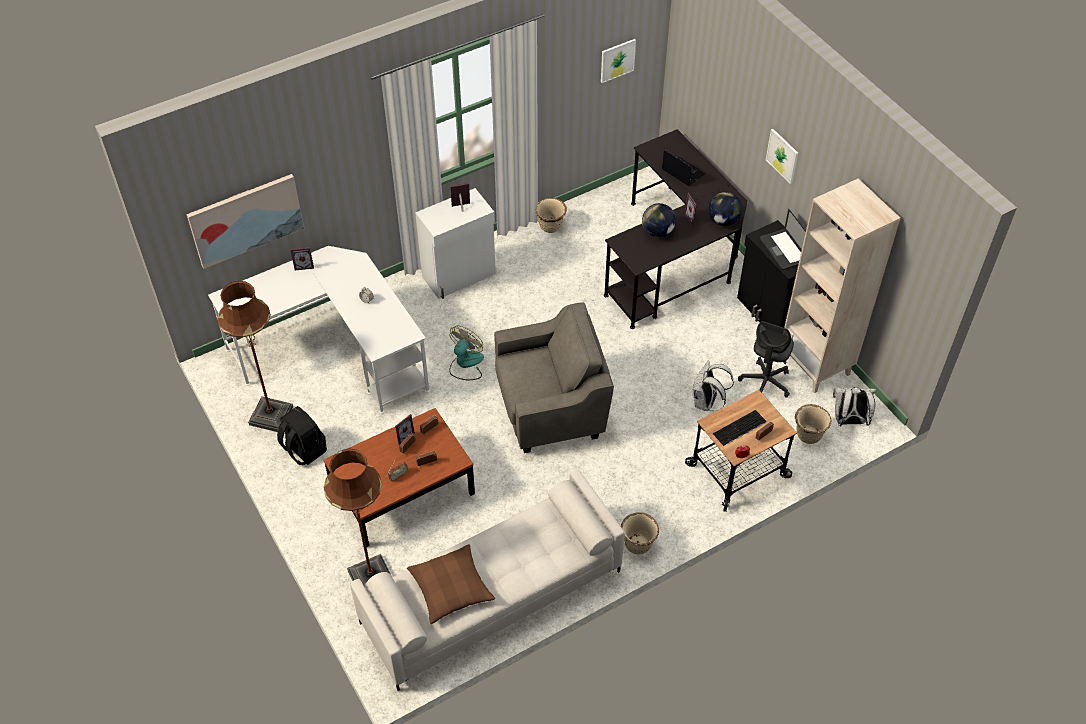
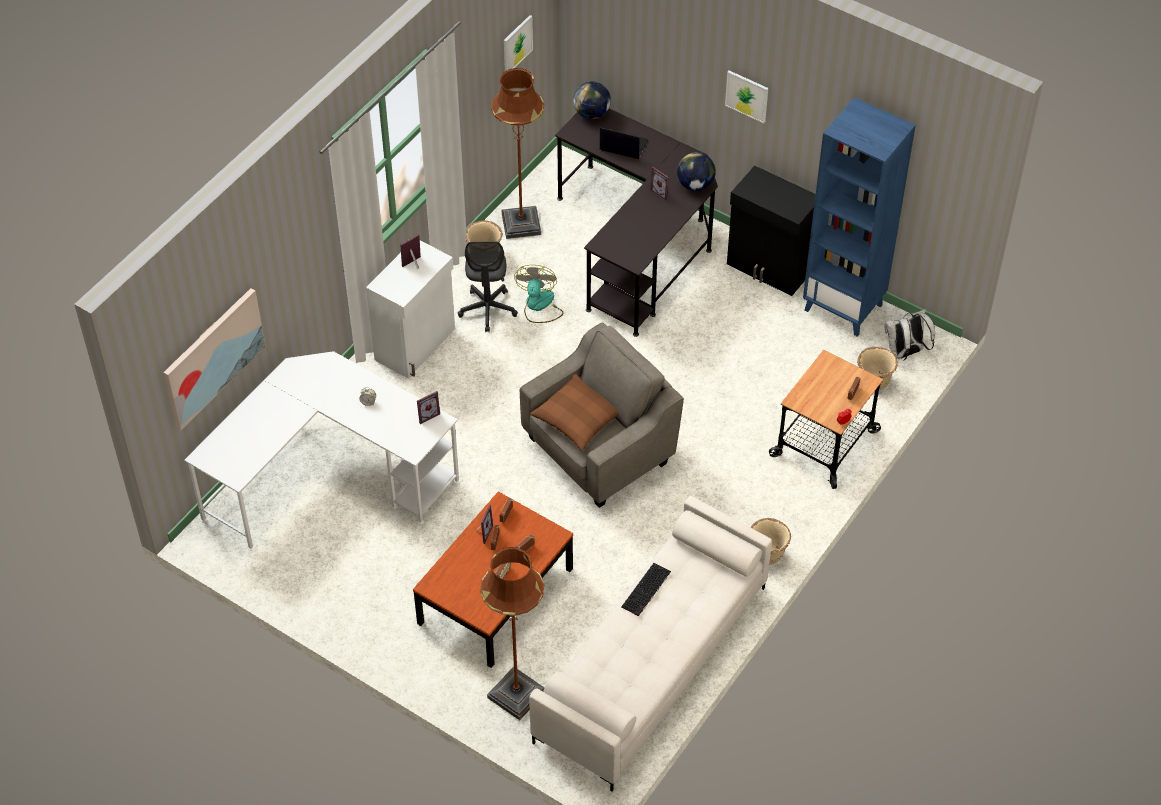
camera: 25 degrees left, 0 degrees up
brown floor lamp [217,281,293,432] -> brown floor lamp moved to [491,68,544,239]
black backpack [277,406,327,466] -> none
picture frame [290,247,314,270] -> picture frame moved to [417,391,440,424]
brown pillow [407,544,495,624] -> brown pillow moved to [530,374,619,451]
fan [449,326,484,380] -> fan moved to [514,265,563,323]
globe [642,203,676,238] -> globe moved to [573,81,611,119]
white backpack [692,361,734,411] -> none
keyboard [713,410,766,446] -> keyboard moved to [621,563,671,616]
grey office chair [738,321,794,398] -> grey office chair moved to [458,241,518,332]
laptop [760,209,806,270] -> none
beige bookcase [784,179,900,393] -> blue bookcase [803,97,916,337]

